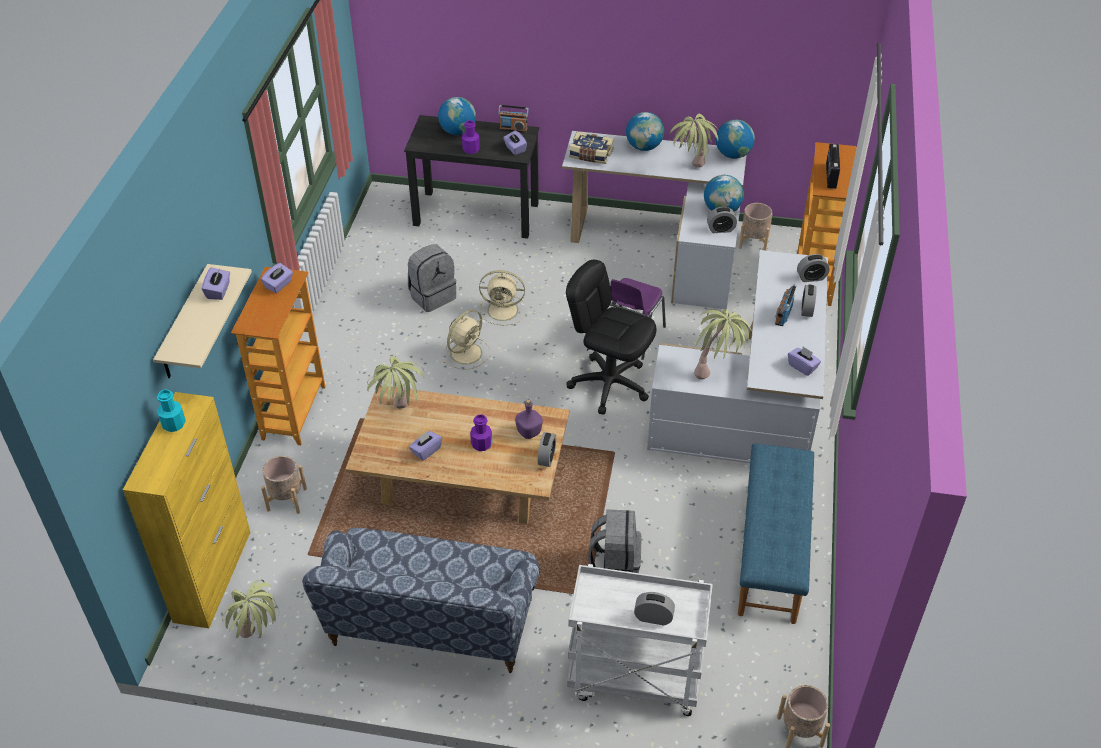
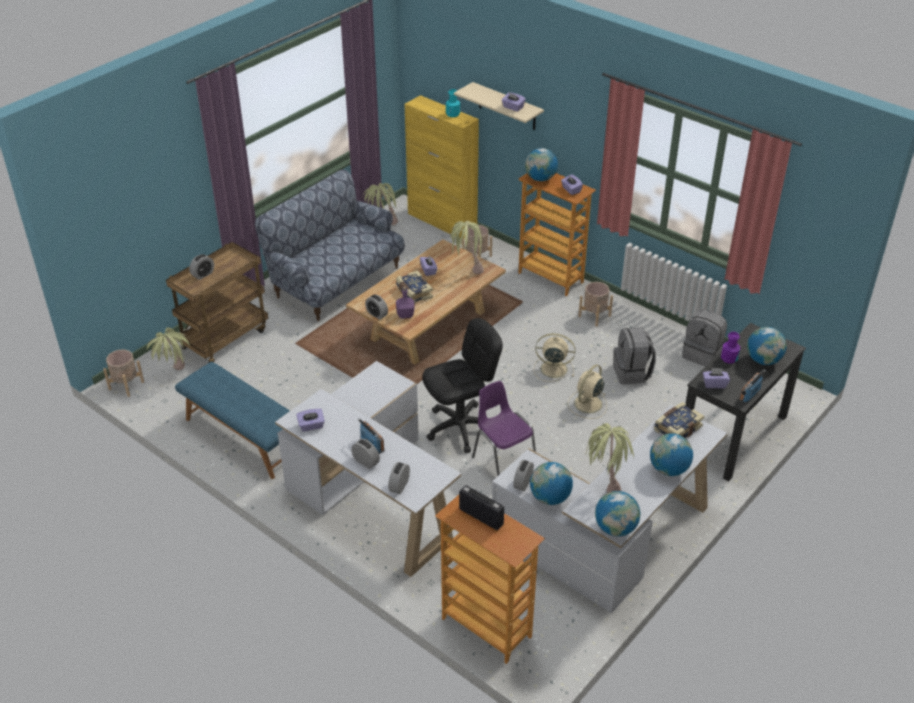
camera: 120 degrees right, 5 degrees down
beige fan [443,310,490,370] -> beige fan turned 120 degrees clockwise [534,333,576,382]
purple bottle [470,414,492,451] -> book [396,271,433,304]
white cart [567,564,713,716] -> brown cart [166,242,268,363]
grey backpack [588,509,642,573] -> grey backpack moved to [682,309,727,367]
potted plant [694,309,752,380] -> potted plant moved to [147,327,190,370]
beige planter [739,203,772,250] -> beige planter moved to [578,282,613,327]
none -> globe [525,148,558,181]

